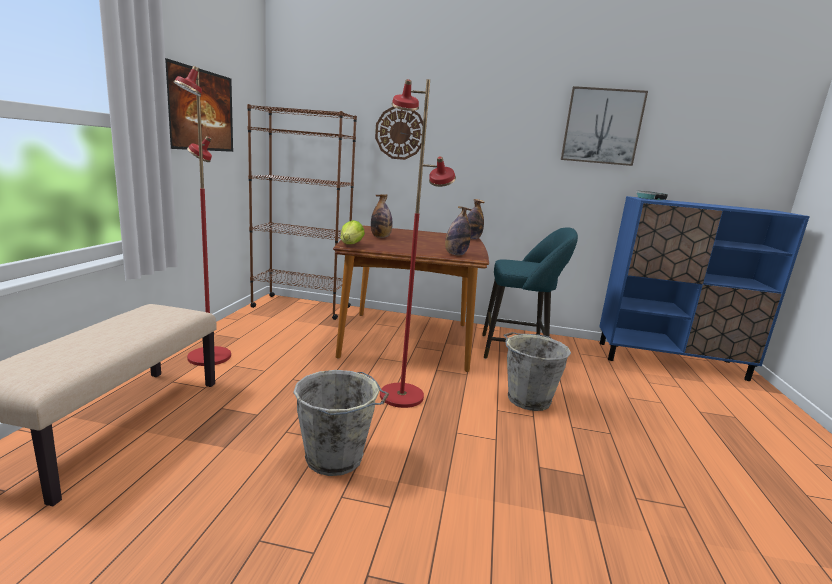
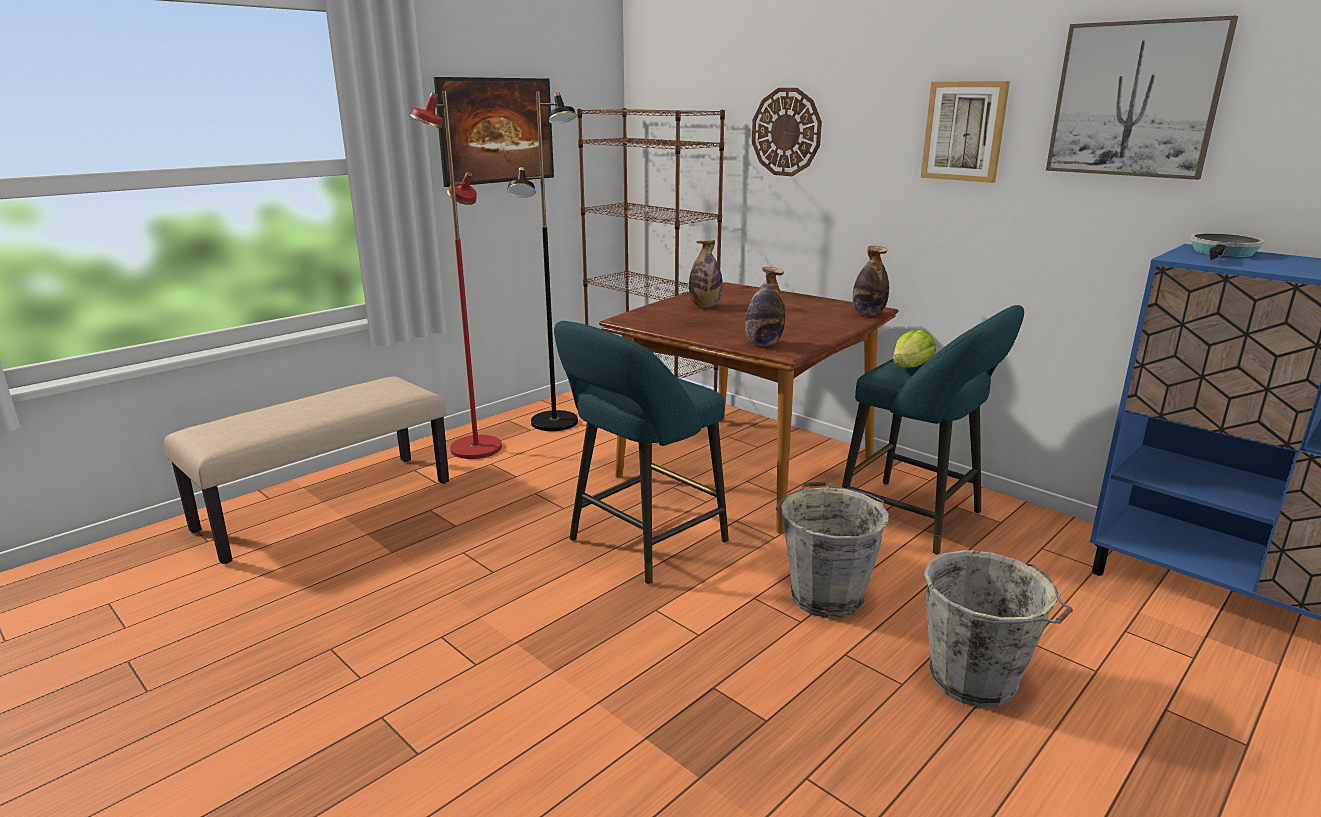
camera: 35 degrees right, 5 degrees up
grey bucket [293,370,389,476] -> grey bucket moved to [924,550,1073,708]
lettuce [341,220,365,244] -> lettuce moved to [893,328,936,368]
red floor lamp [380,79,456,408] -> turquoise stool [554,321,729,585]
none -> black floor lamp [507,91,578,431]
none -> picture [921,81,1010,183]

